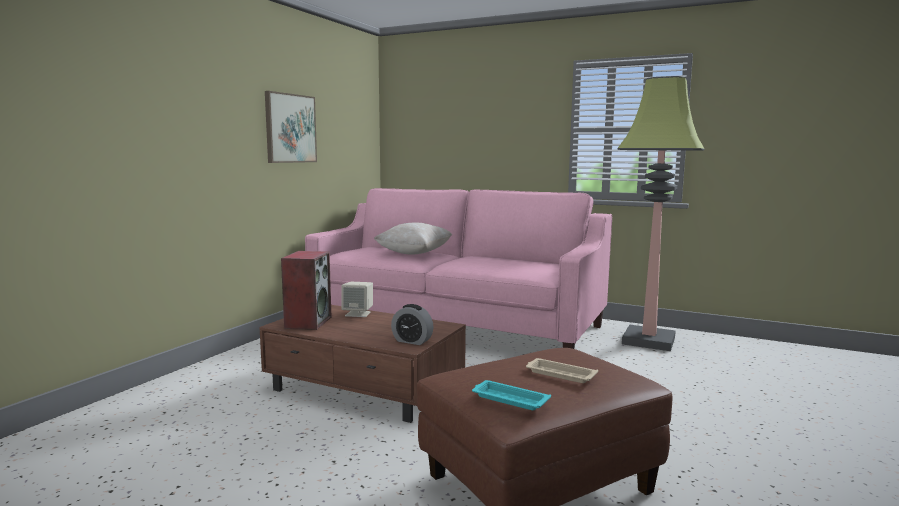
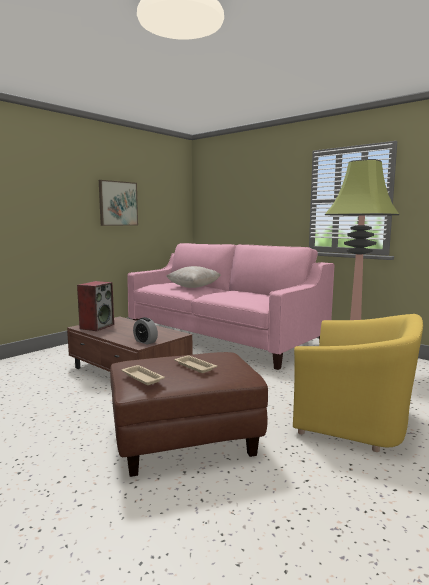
camera: 15 degrees right, 0 degrees up
beige speaker [342,282,373,317] -> none
turquoise tray [472,380,551,410] -> beige tray [121,365,165,385]
none -> yellow armchair [293,314,423,452]

